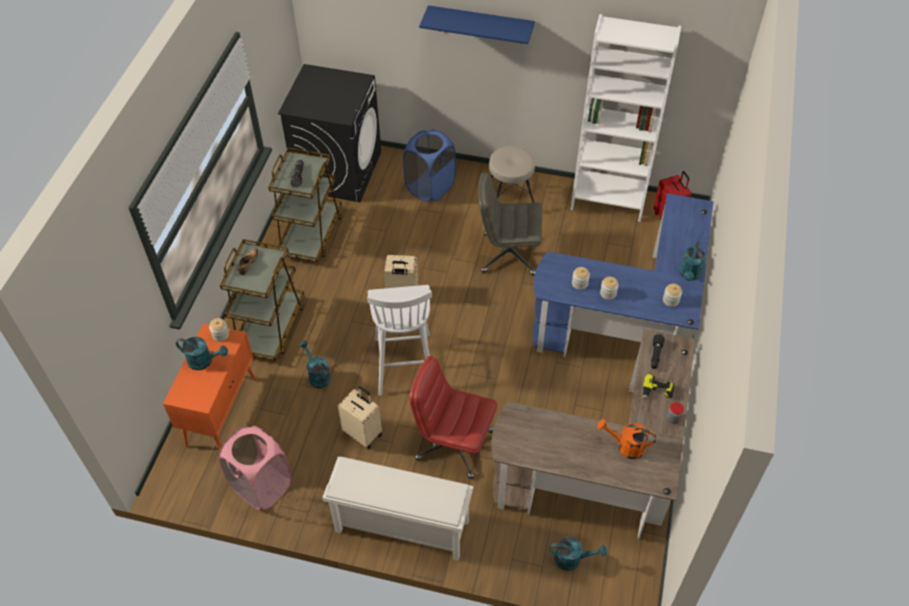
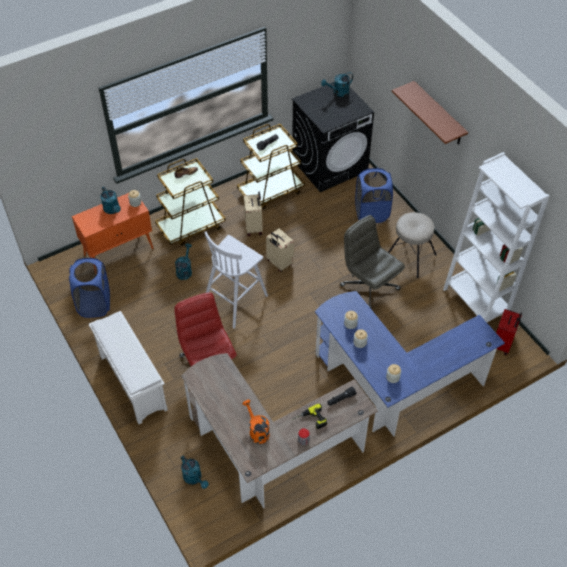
camera: 45 degrees right, 0 degrees up
pink laundry basket [219,426,292,510] -> blue laundry basket [69,258,110,318]
beige suitcase [338,386,382,449] -> beige suitcase moved to [244,192,263,236]
blue shelf [419,5,535,44] -> brown shelf [392,81,468,145]
turquoise watering can [679,241,706,281] -> turquoise watering can moved to [321,72,353,97]

